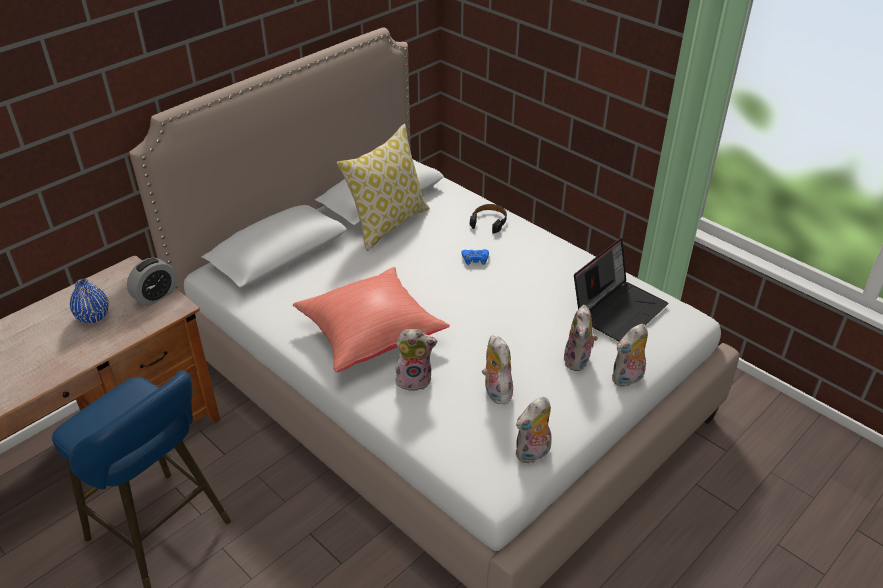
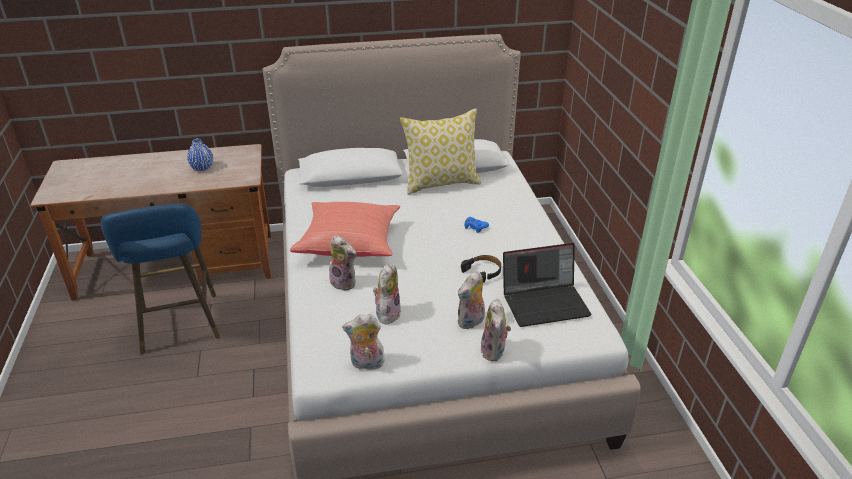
camera: 35 degrees right, 5 degrees down
alarm clock [127,258,177,306] -> none
black headphones [470,204,507,234] -> black headphones moved to [461,255,501,283]
plush toy [612,324,648,387] -> plush toy turned 90 degrees counterclockwise [480,299,511,361]

